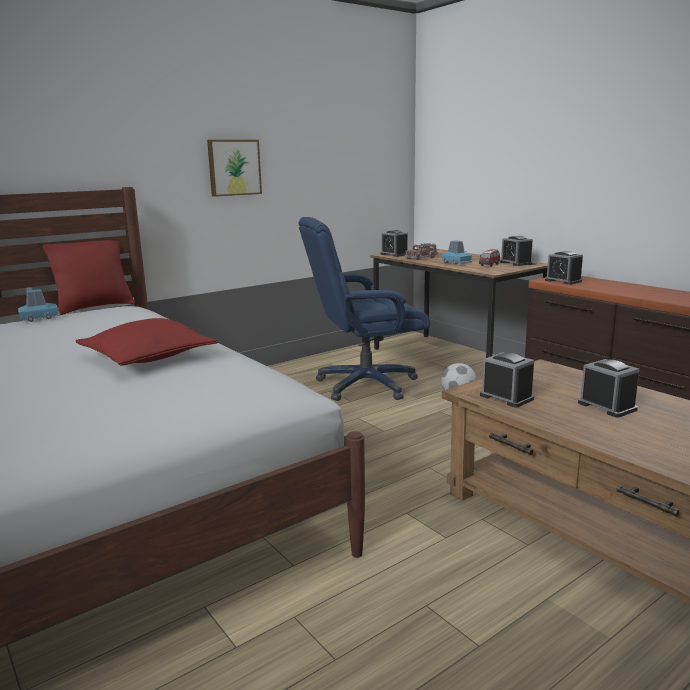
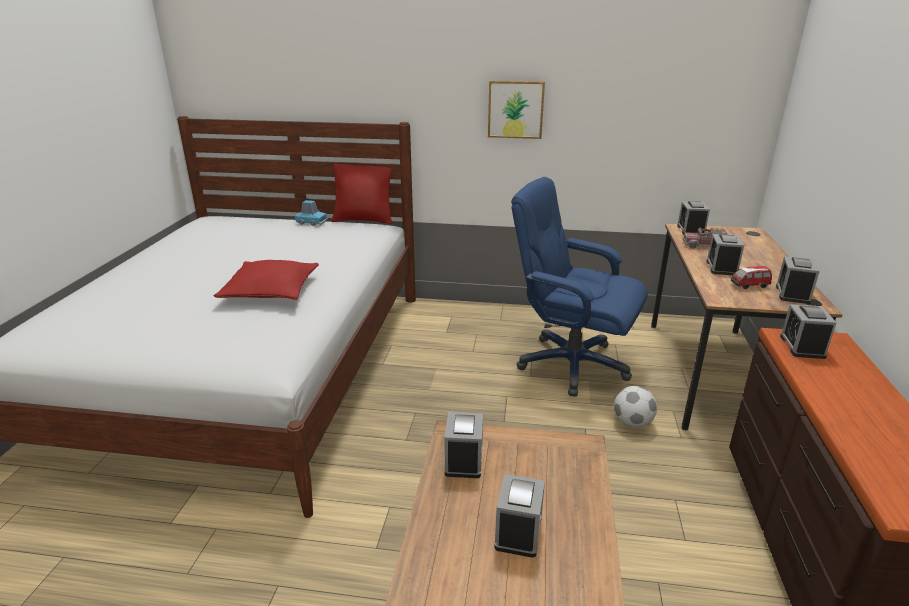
camera: 45 degrees right, 10 degrees up
blue toy car [442,240,472,264] -> alarm clock [706,234,744,275]

